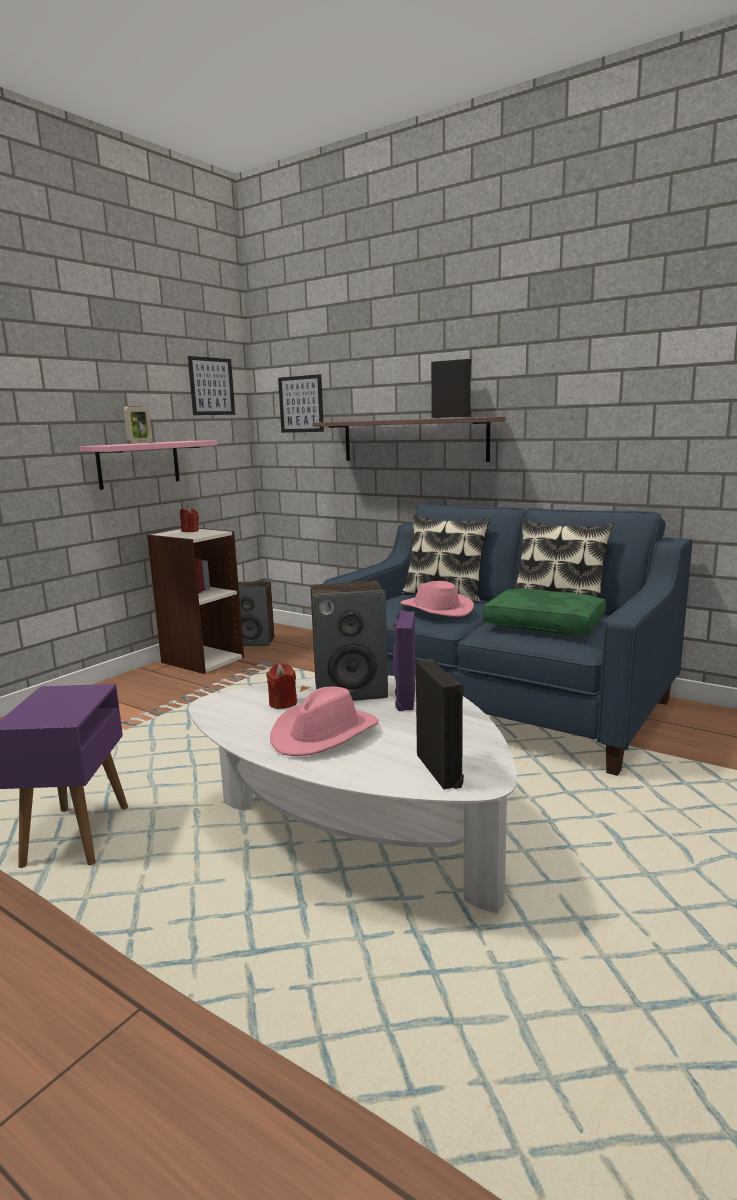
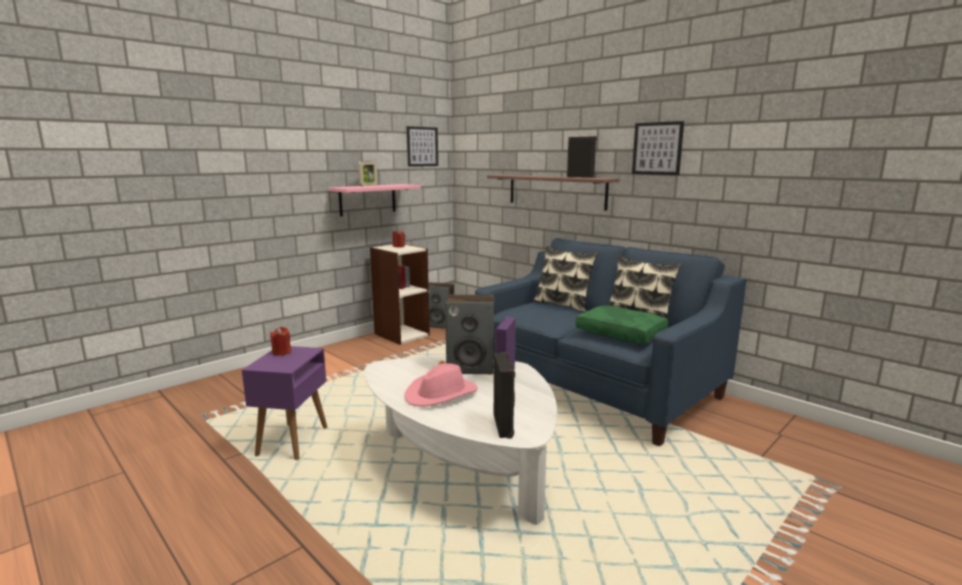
camera: 10 degrees right, 0 degrees up
red candle [266,663,297,709] -> red candle moved to [270,327,291,356]
picture [278,374,324,433] -> picture moved to [632,121,684,175]
pink hat [400,581,474,617] -> none

